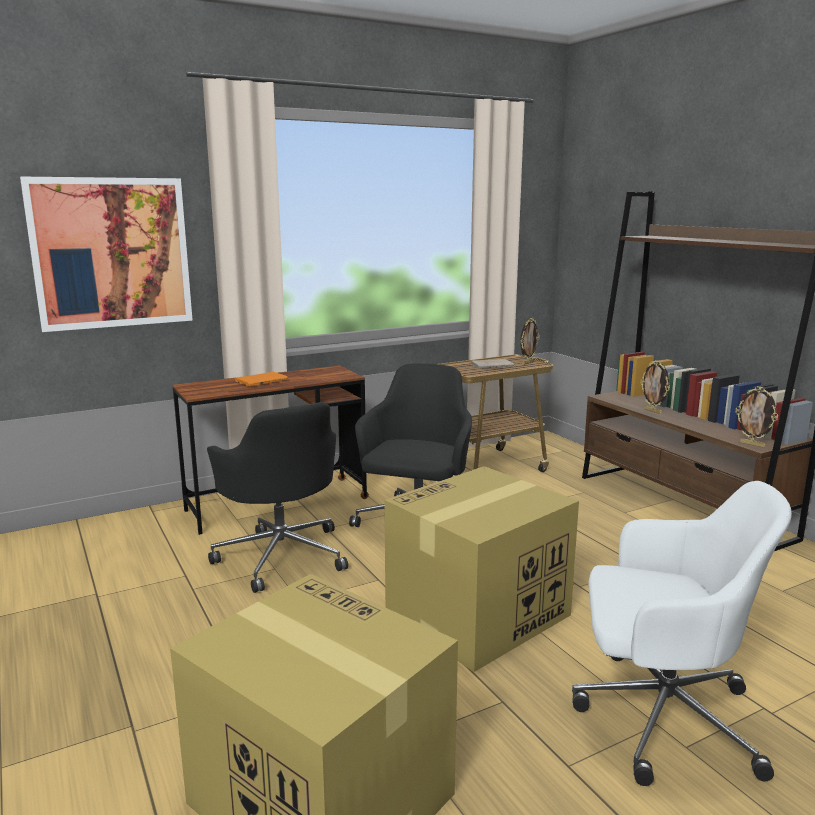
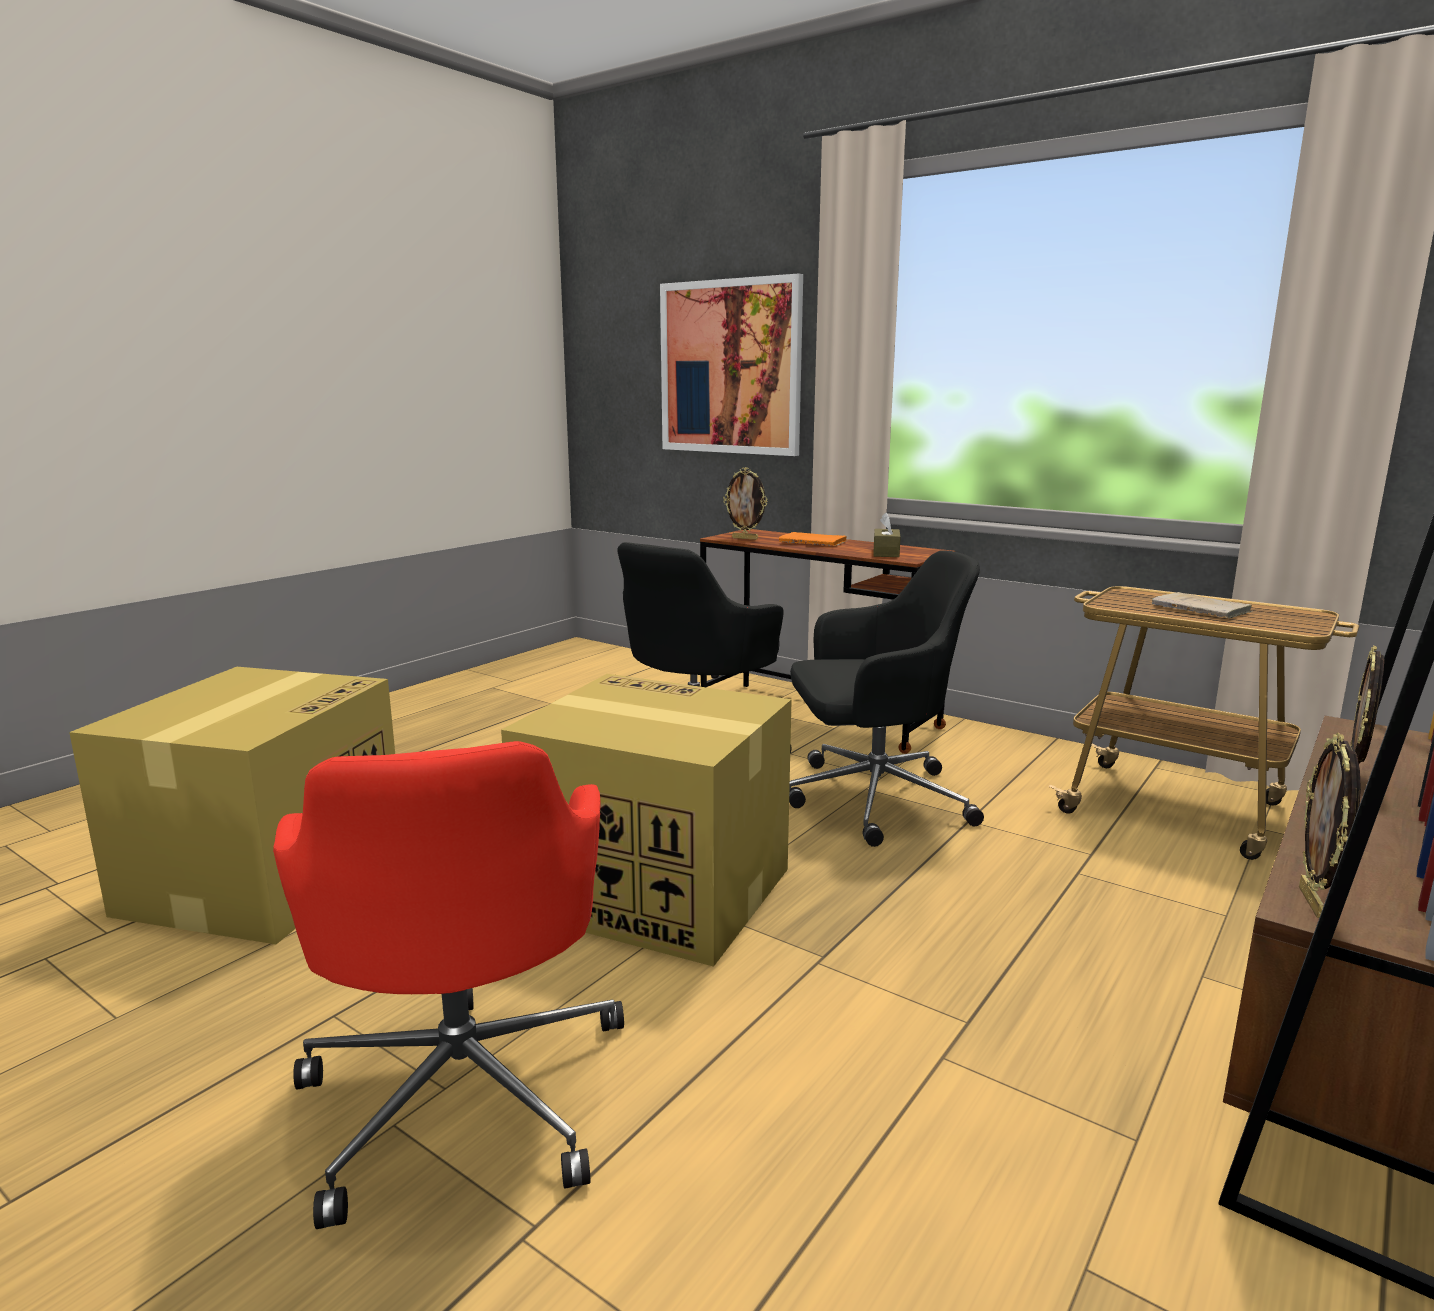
camera: 65 degrees right, 0 degrees up
picture frame [520,318,540,365] -> picture frame moved to [723,467,768,540]
white office chair [572,481,792,786] -> red office chair [273,741,624,1229]
none -> brown tissue box [874,512,901,557]

